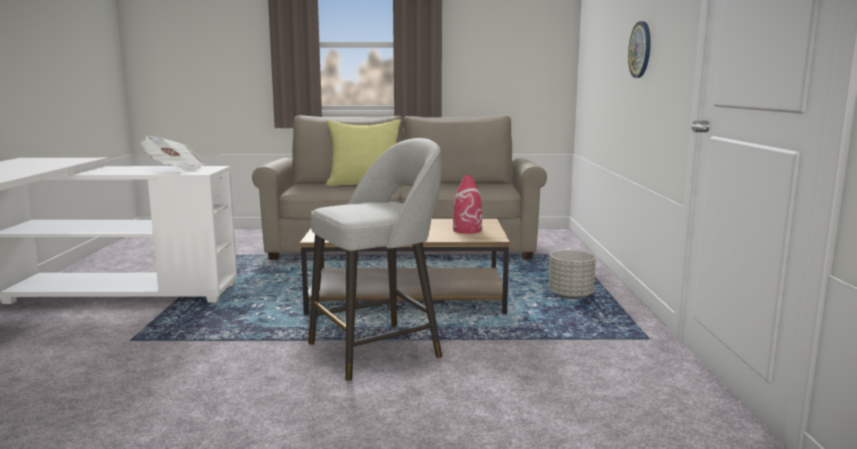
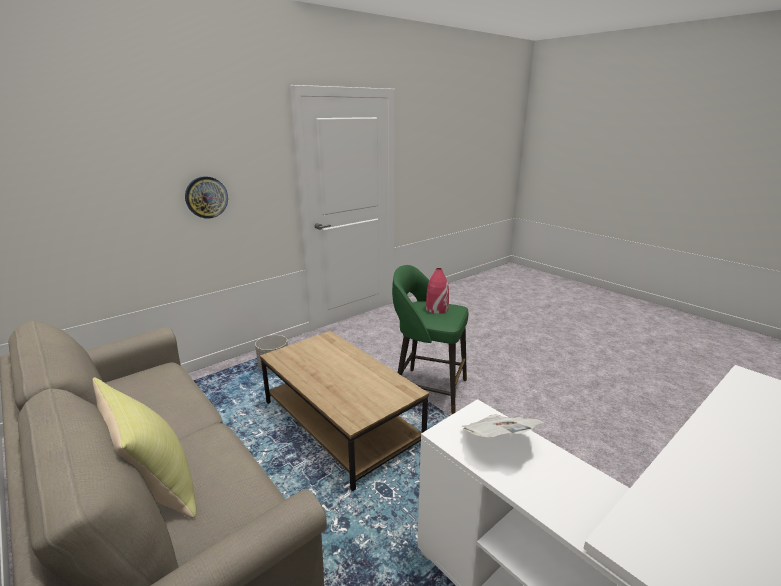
camera: 130 degrees left, 10 degrees up
grey stool [308,138,442,381] -> green stool [392,265,468,414]
red vase [453,175,482,234] -> red vase moved to [426,268,449,314]

